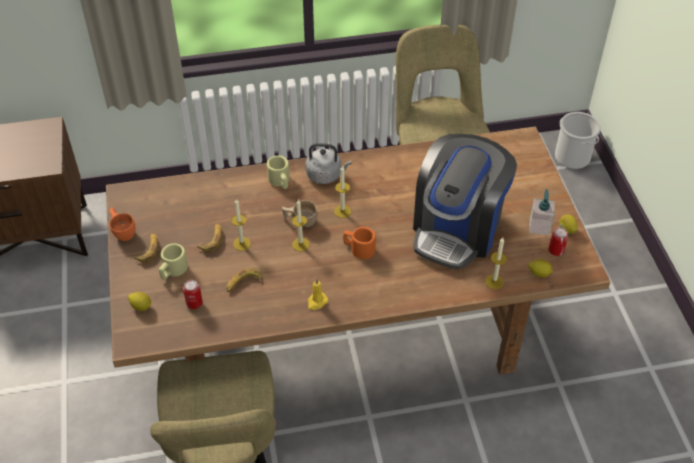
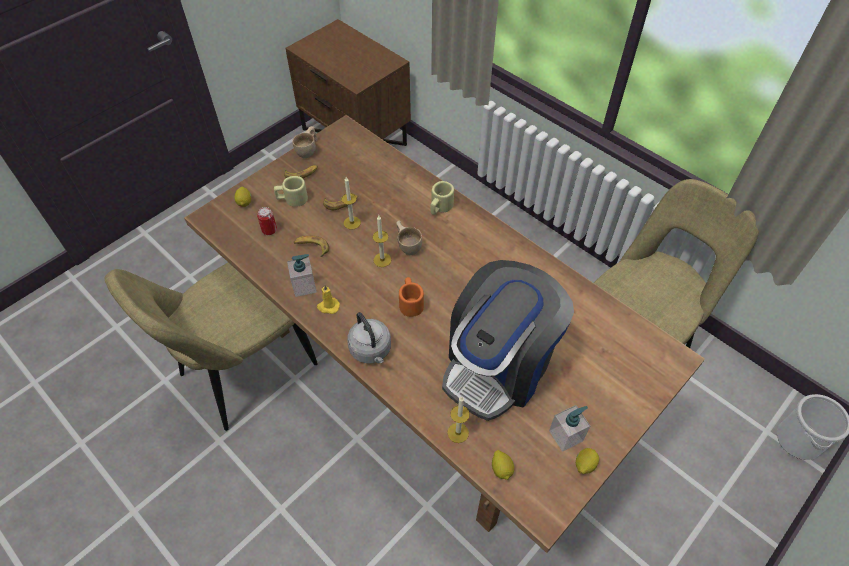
camera: 55 degrees right, 5 degrees up
orange cup [109,207,135,241] -> beige cup [292,126,318,158]
grey kettle [305,143,351,184] -> grey kettle moved to [347,312,391,363]
candle [334,166,351,218] -> none
coffee machine [413,134,517,270] -> coffee machine turned 45 degrees counterclockwise [442,260,574,421]
can [549,227,568,256] -> none
none -> soap dispenser [287,254,317,297]

